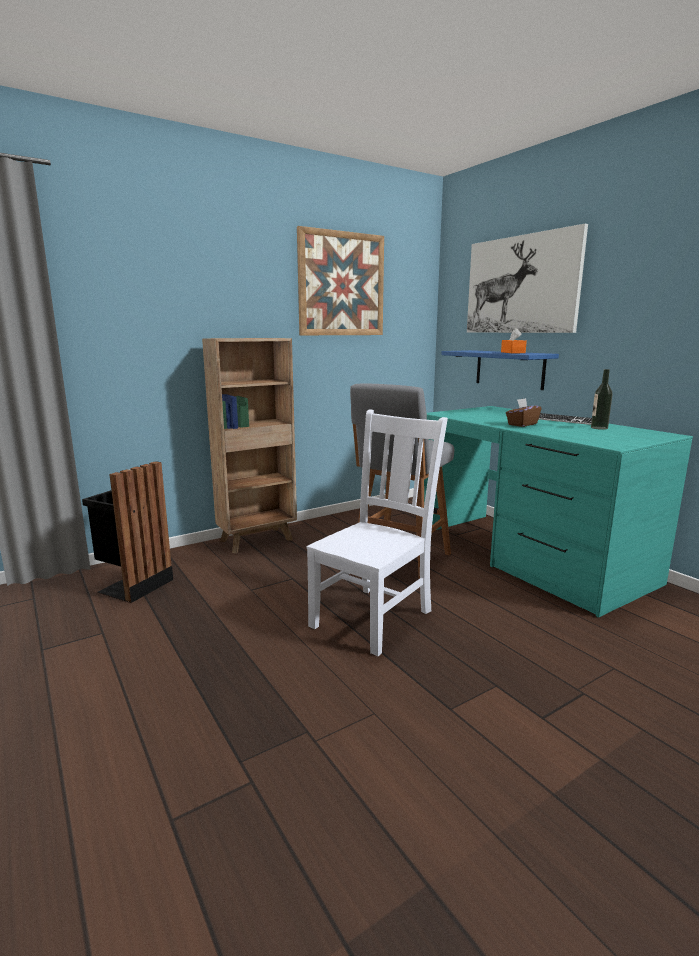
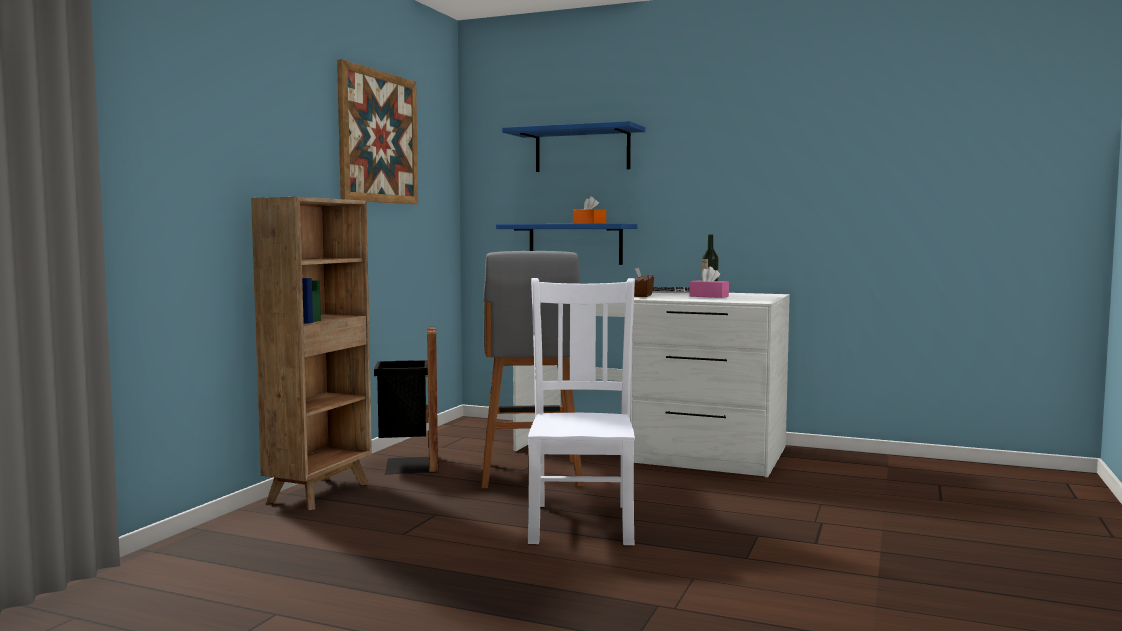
camera: 35 degrees left, 10 degrees down
black trash can [82,461,173,603] -> black trash can moved to [374,327,439,474]
turquoise desk [424,406,693,618] -> white desk [513,293,790,478]
picture [467,224,588,333] -> blue shelf [502,121,645,172]
none -> pink tissue box [689,267,729,298]

